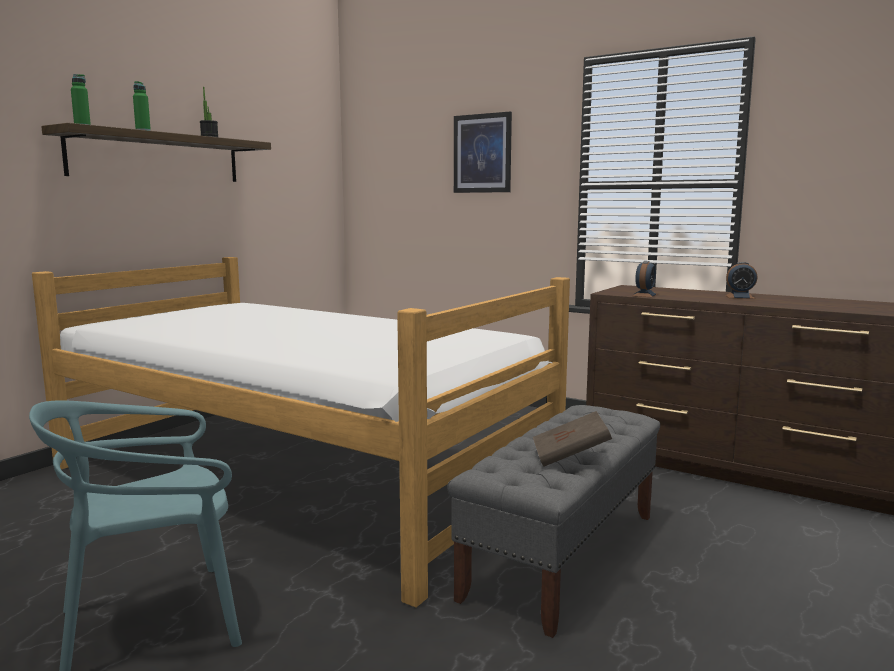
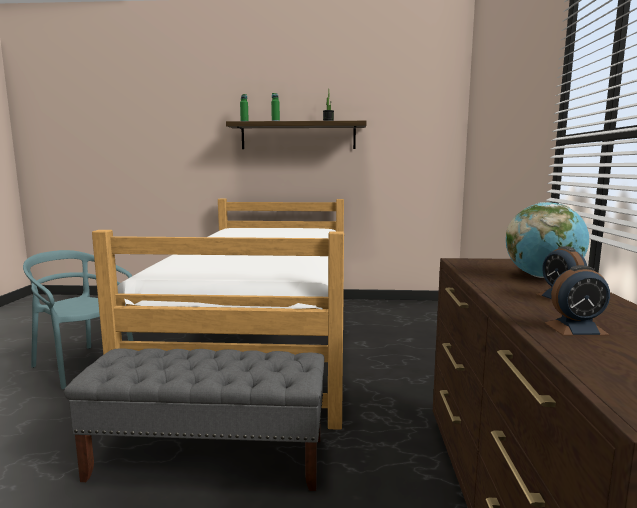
camera: 60 degrees right, 0 degrees up
picture [454,112,512,193] -> none
brown book [533,411,612,467] -> none
alarm clock [632,261,657,297] -> alarm clock moved to [545,265,610,336]
none -> globe [506,202,589,278]

